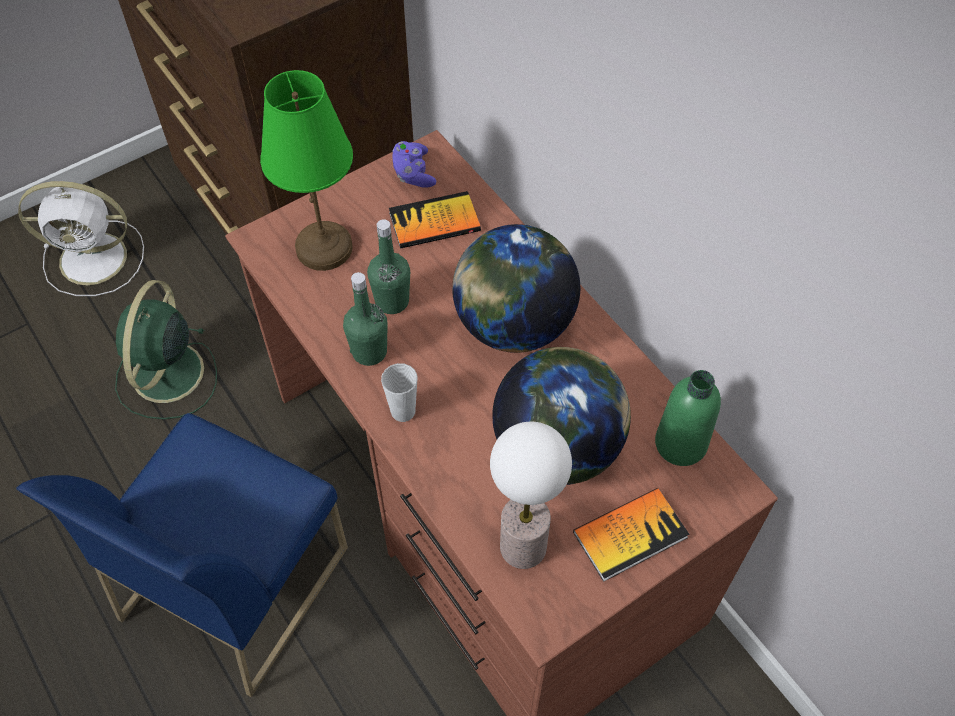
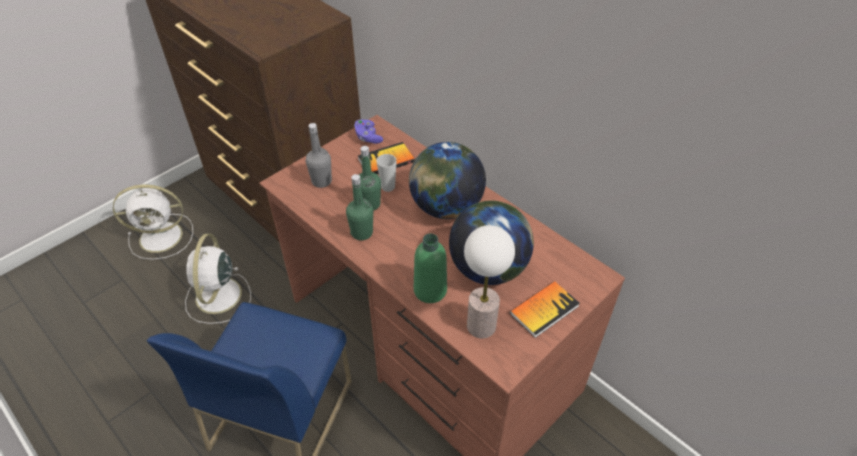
camera: 10 degrees left, 10 degrees down
green fan [115,280,217,419] -> white fan [185,234,251,324]
green table lamp [260,70,353,271] -> grey bottle [306,123,332,188]
cup [381,363,418,422] -> cup moved to [376,154,397,192]
green bottle [655,370,721,466] -> green bottle moved to [414,234,447,303]

